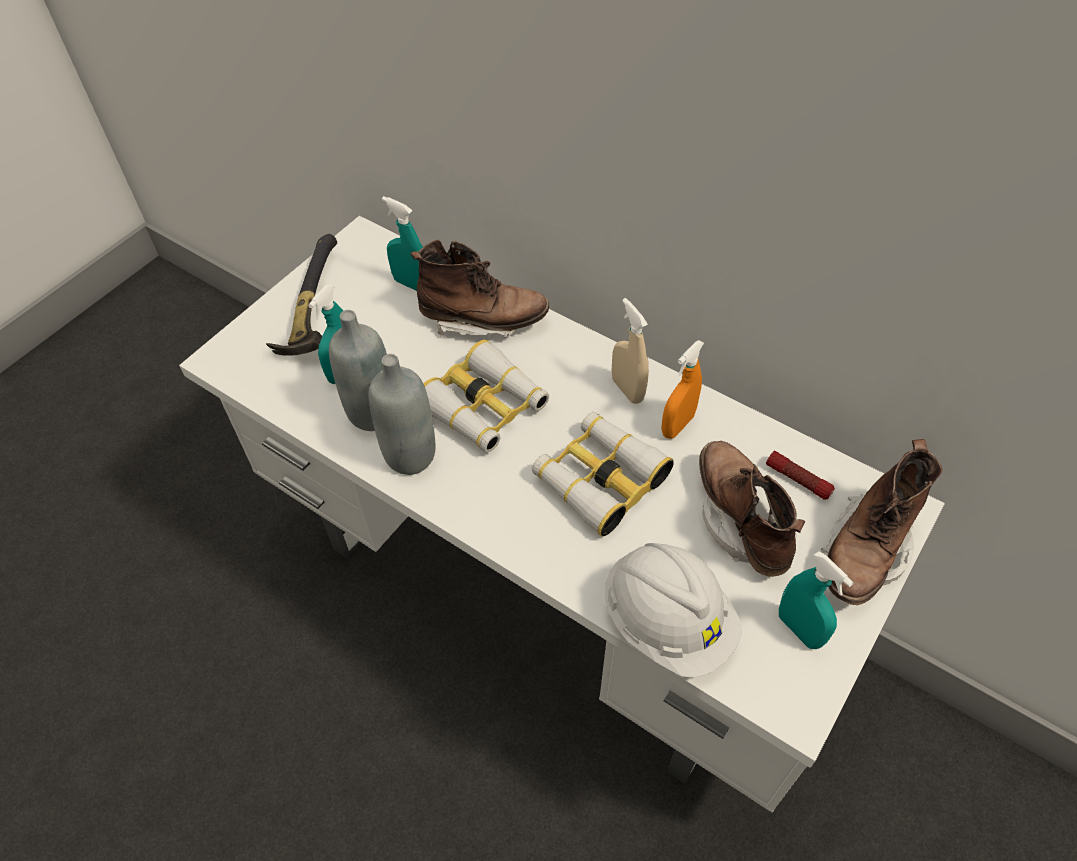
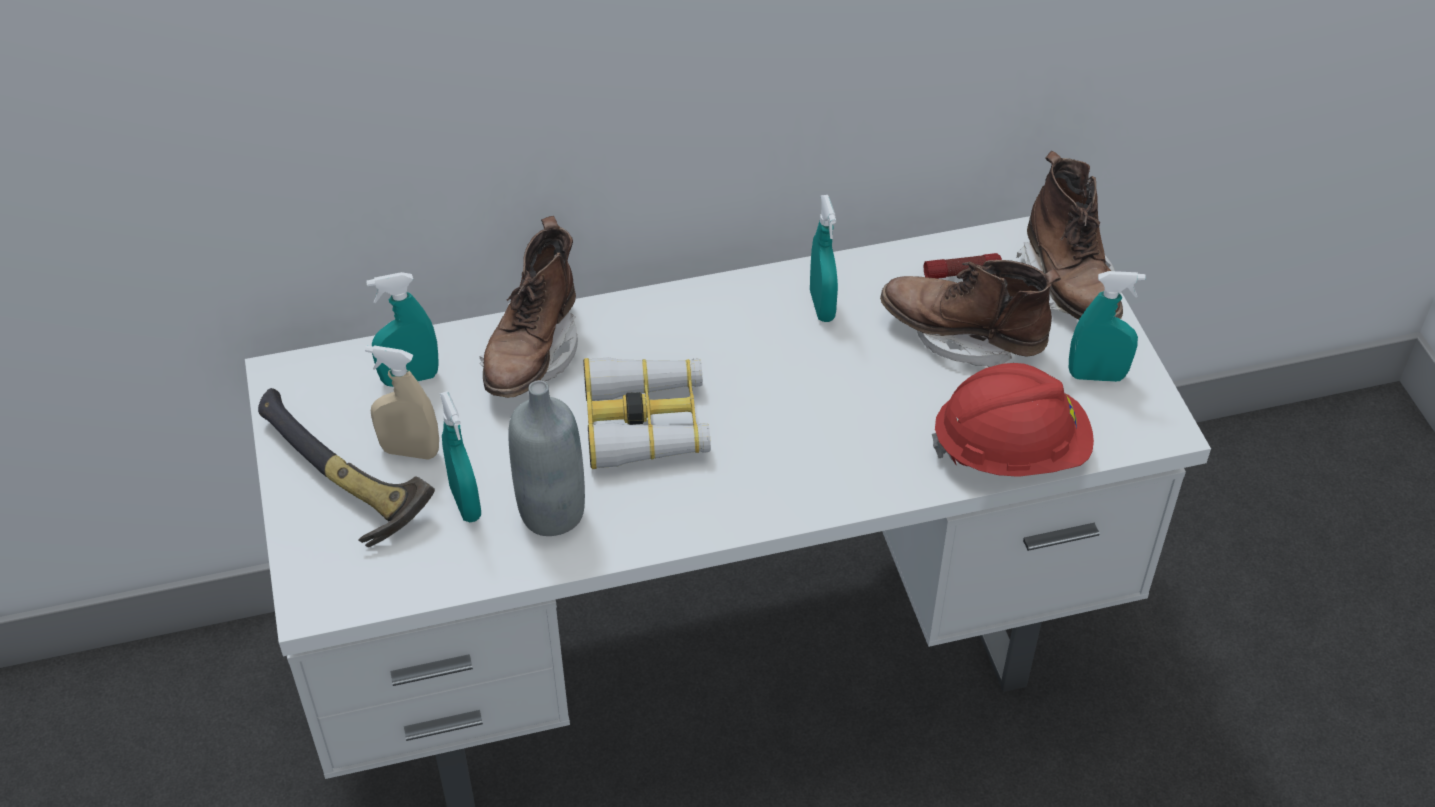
camera: 50 degrees left, 5 degrees down
grey bottle [368,354,435,475] -> none
brown boot [410,240,549,338] -> brown boot turned 150 degrees clockwise [479,216,578,398]
binoculars [532,412,674,537] -> none
white hard hat [605,543,742,678] -> red hard hat [932,363,1094,477]
beige spray bottle [612,298,649,404] -> beige spray bottle moved to [365,345,439,460]
orange spray bottle [661,340,704,439] -> turquoise spray bottle [810,195,838,322]

